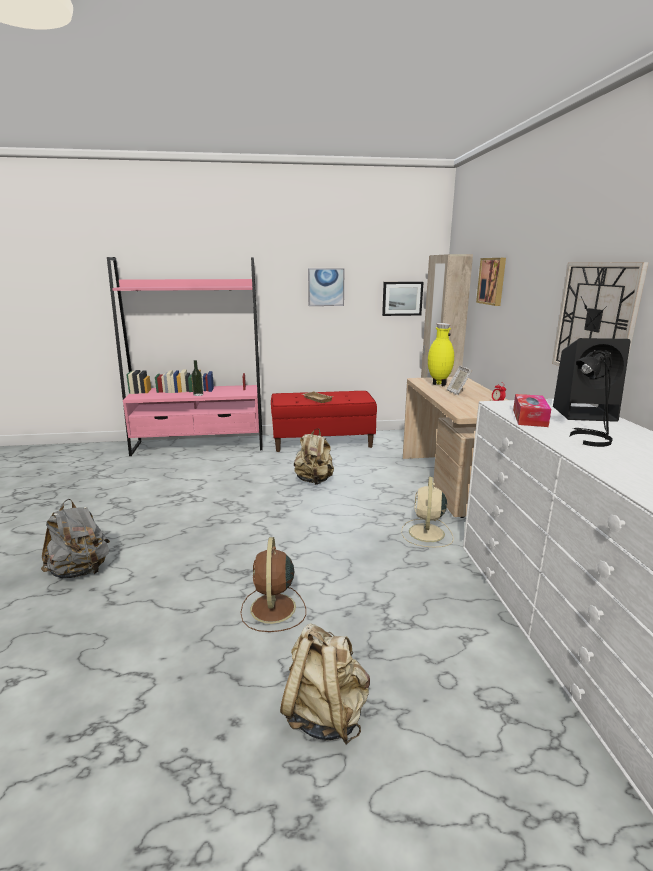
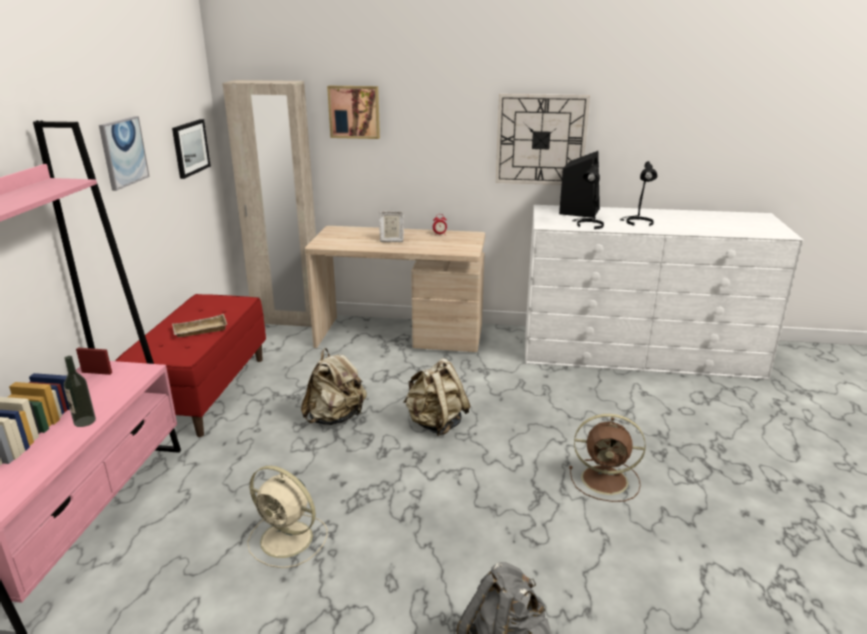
camera: 75 degrees left, 5 degrees up
beige backpack [280,624,370,745] -> beige backpack moved to [403,358,470,436]
beige fan [401,477,454,547] -> beige fan moved to [247,466,327,568]
yellow vase [428,323,454,386] -> none
tissue box [513,394,551,427] -> black table lamp [572,163,604,229]

